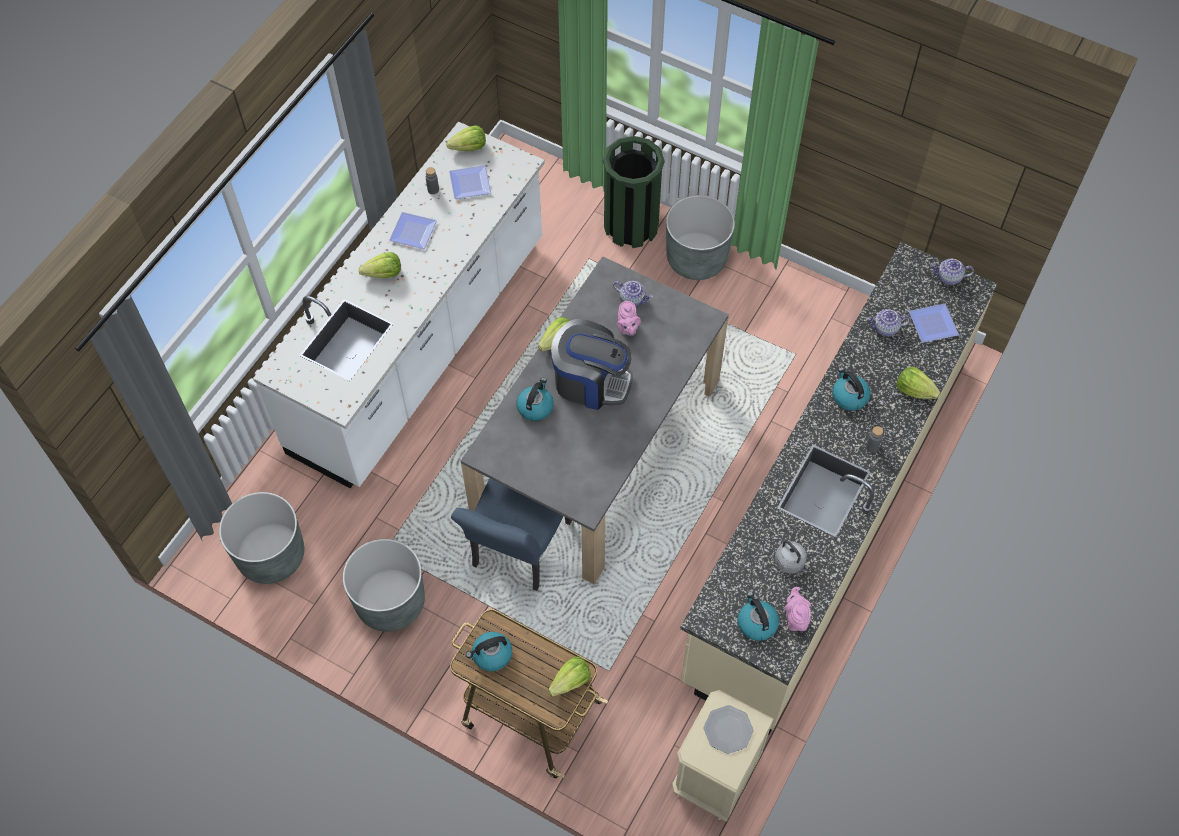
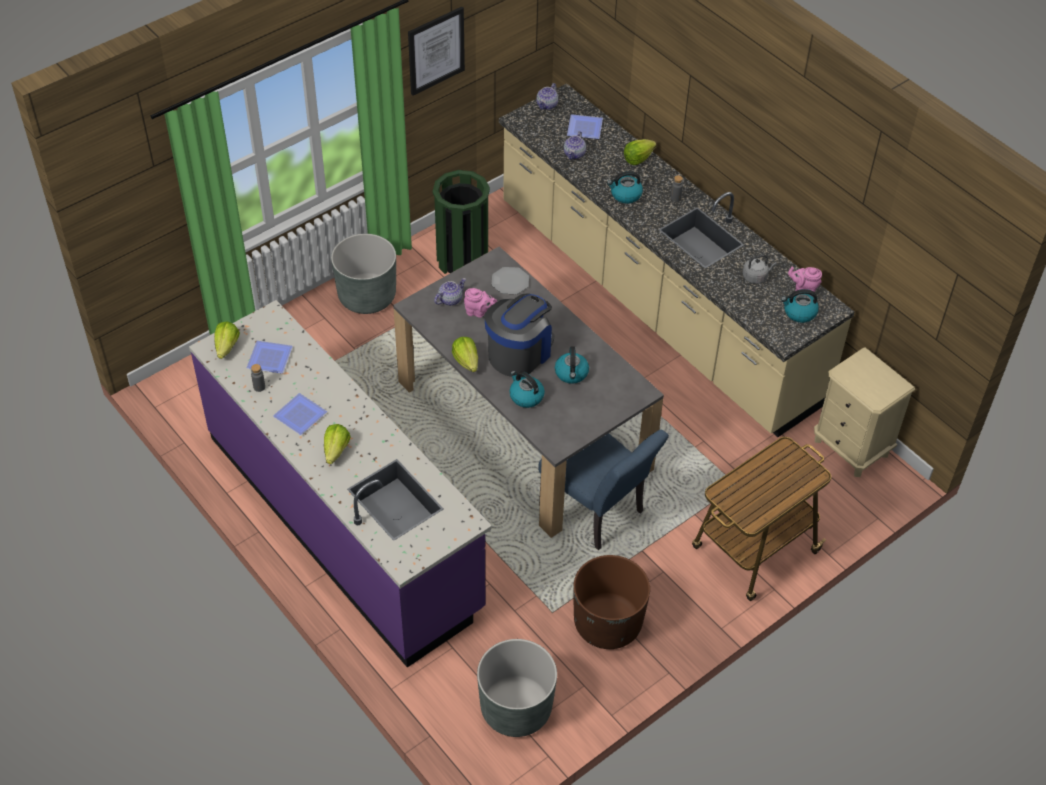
camera: 70 degrees left, 10 degrees down
white counter [253,121,545,488] -> purple counter [189,300,492,667]
grey planter [343,539,425,632] -> brown planter [573,555,650,649]
kettle [466,632,512,671] -> kettle moved to [555,346,589,384]
lettuce [548,656,591,697] -> none
green trash can [603,136,664,248] -> green trash can moved to [433,170,490,274]
plate [704,705,753,754] -> plate moved to [492,267,529,294]
none -> picture [408,7,465,96]

